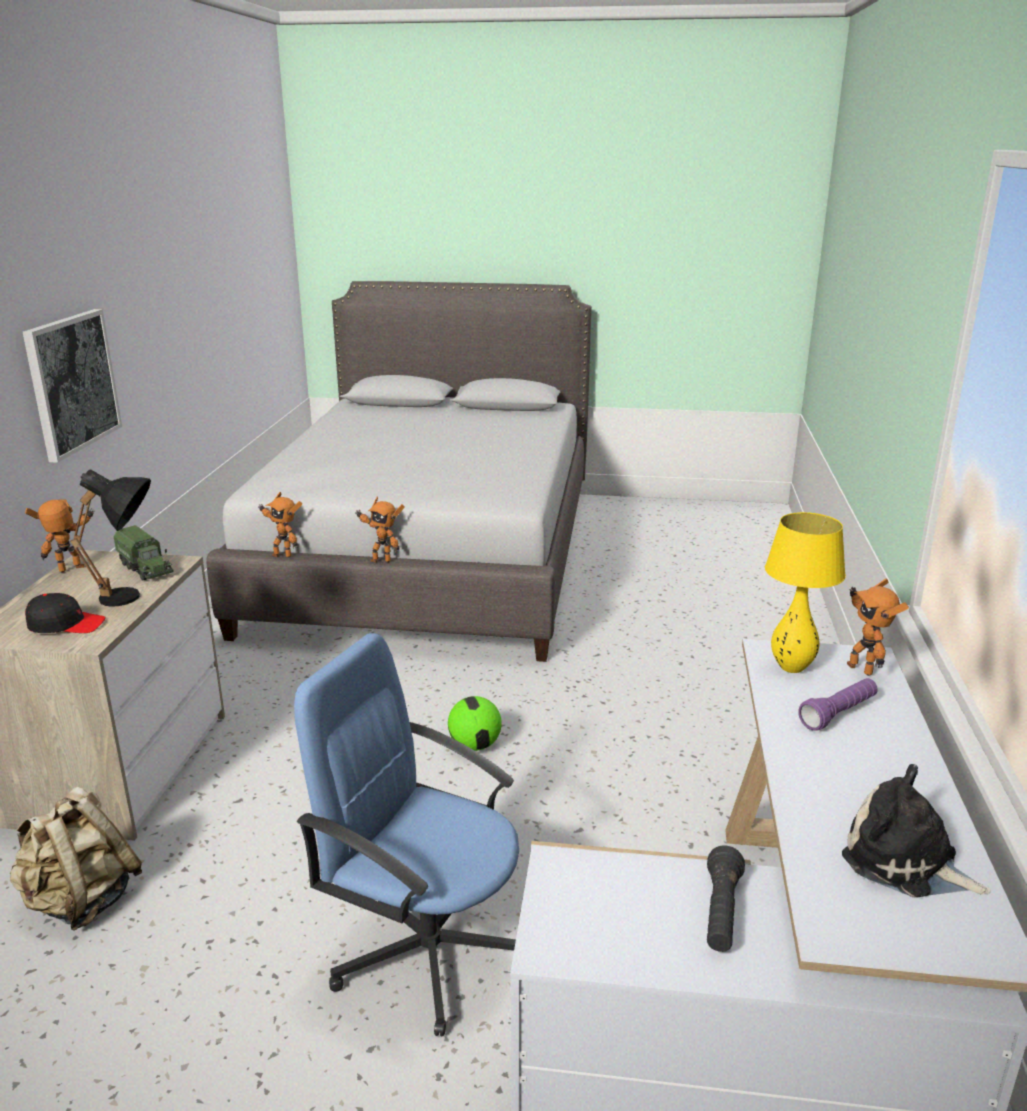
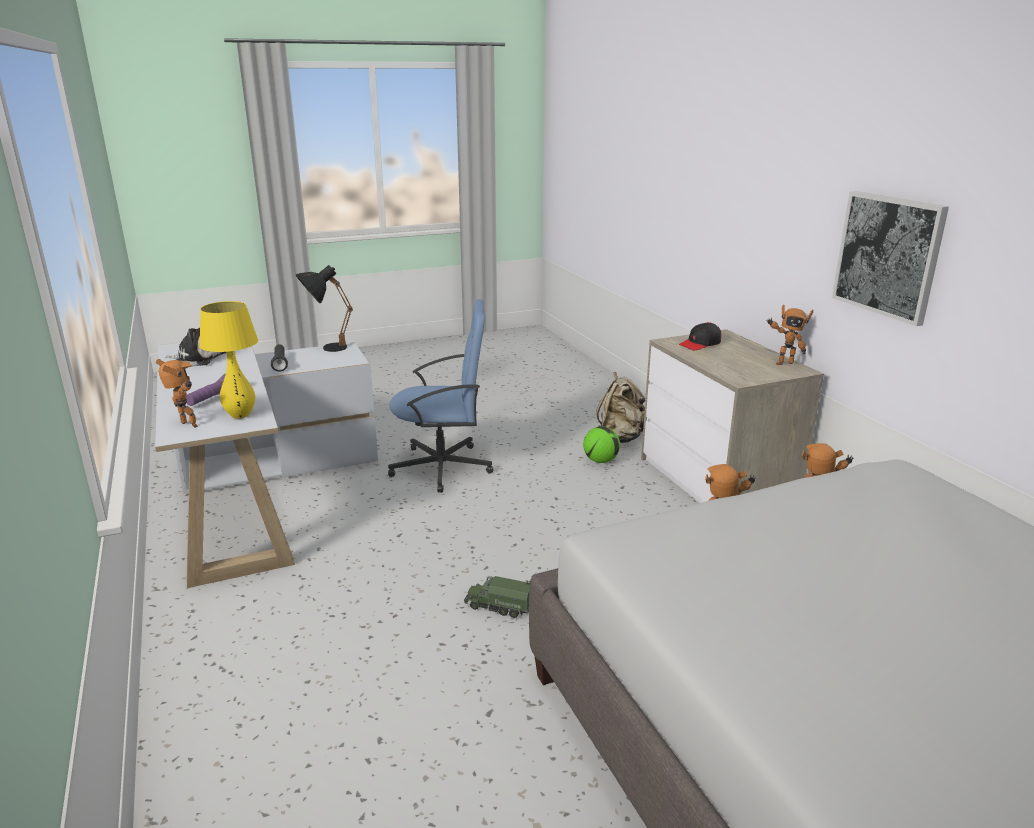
camera: 150 degrees right, 0 degrees up
toy robot [25,499,95,572] -> toy robot turned 60 degrees clockwise [766,305,813,365]
black table lamp [70,469,151,607] -> black table lamp moved to [296,265,353,352]
toy truck [113,525,173,580] -> toy truck moved to [464,576,531,618]
football [448,696,502,751] -> football moved to [583,426,620,463]

